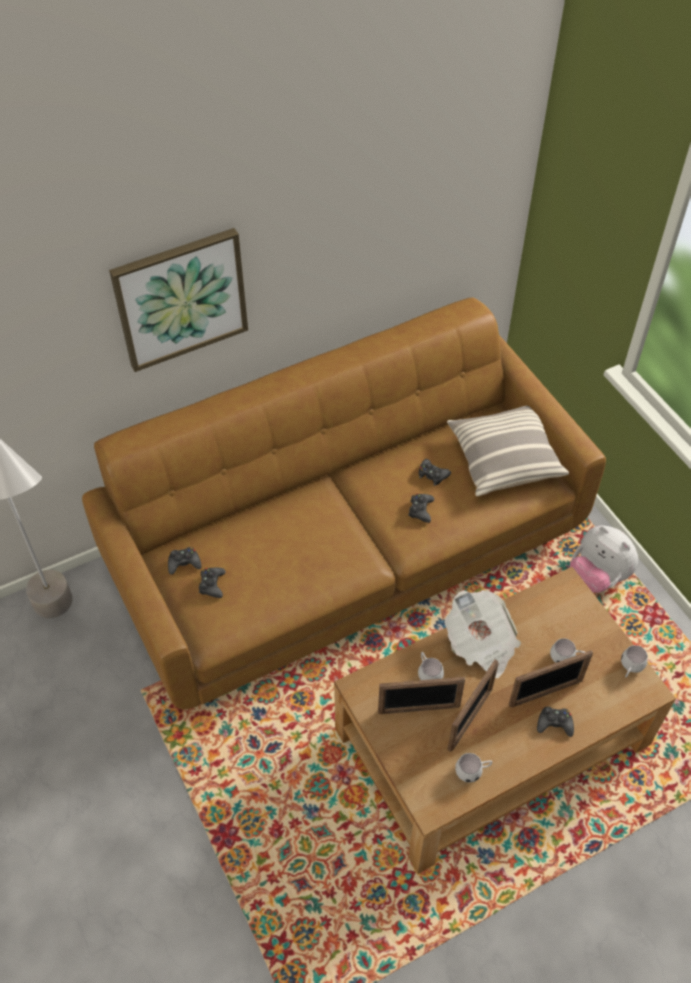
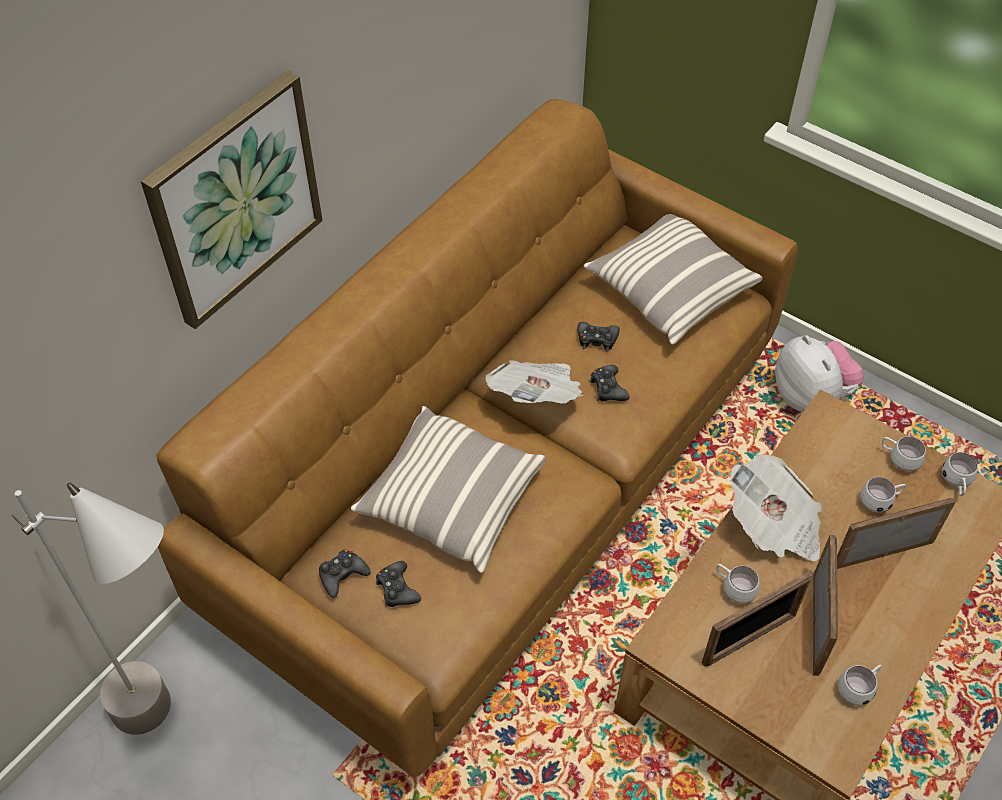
camera: 25 degrees left, 0 degrees up
picture frame [508,650,593,707] -> picture frame turned 150 degrees counterclockwise [837,498,956,569]
black game controller [537,707,574,737] -> none
plush toy [570,525,638,593] -> plush toy turned 135 degrees counterclockwise [775,335,864,412]
none -> pillow [351,406,546,573]
none -> newspaper [485,360,583,404]
none -> white mug [882,436,926,471]

